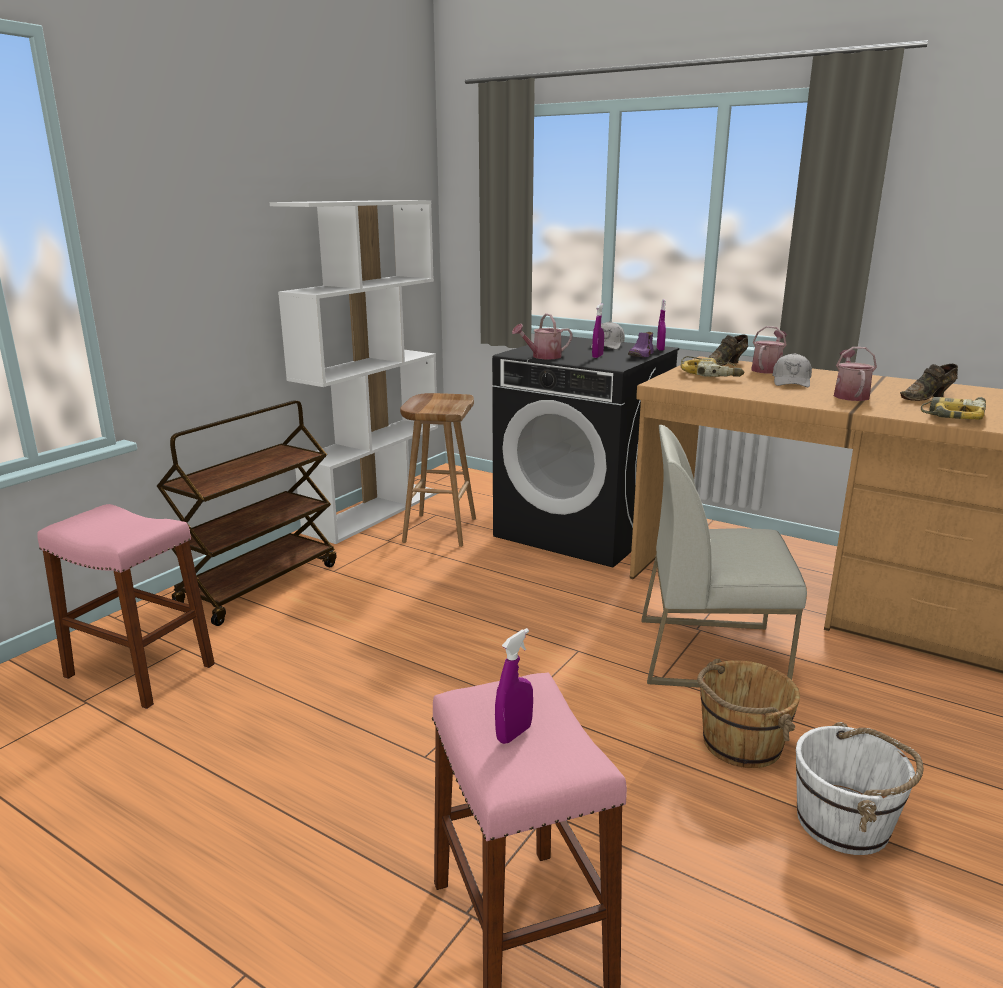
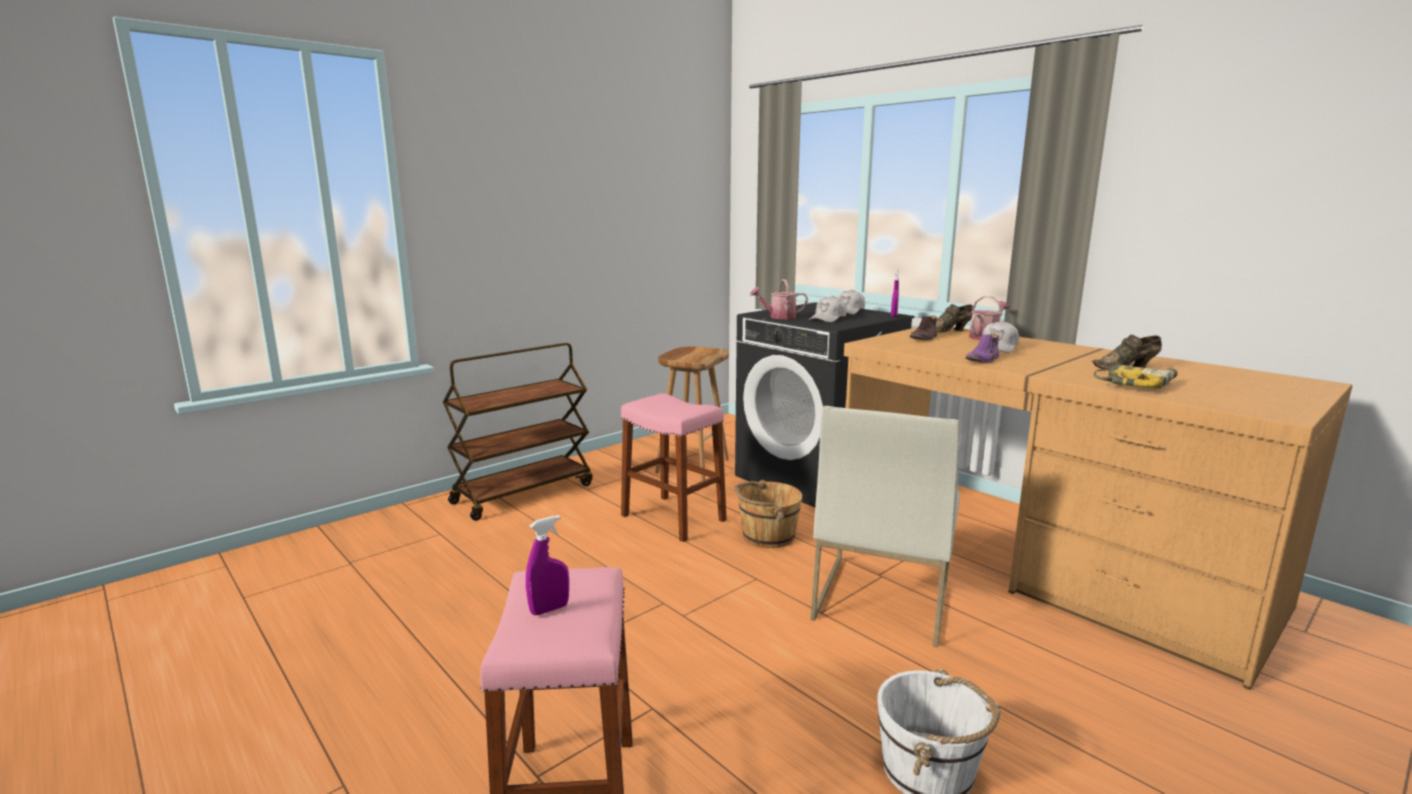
camera: 15 degrees right, 5 degrees down
pink stool [37,504,215,709] -> pink stool moved to [621,393,727,542]
white bookcase [270,200,438,544] -> none
purple spray bottle [592,304,604,358] -> white cap [808,296,847,322]
purple shoe [628,332,654,357] -> purple shoe moved to [965,334,999,363]
white chair [641,425,807,688] -> white chair turned 90 degrees counterclockwise [811,406,960,647]
power drill [681,356,744,377] -> brown shoe [910,316,937,340]
brown bucket [697,659,800,768] -> brown bucket moved to [735,480,803,548]
watering can [834,347,877,401] -> none

